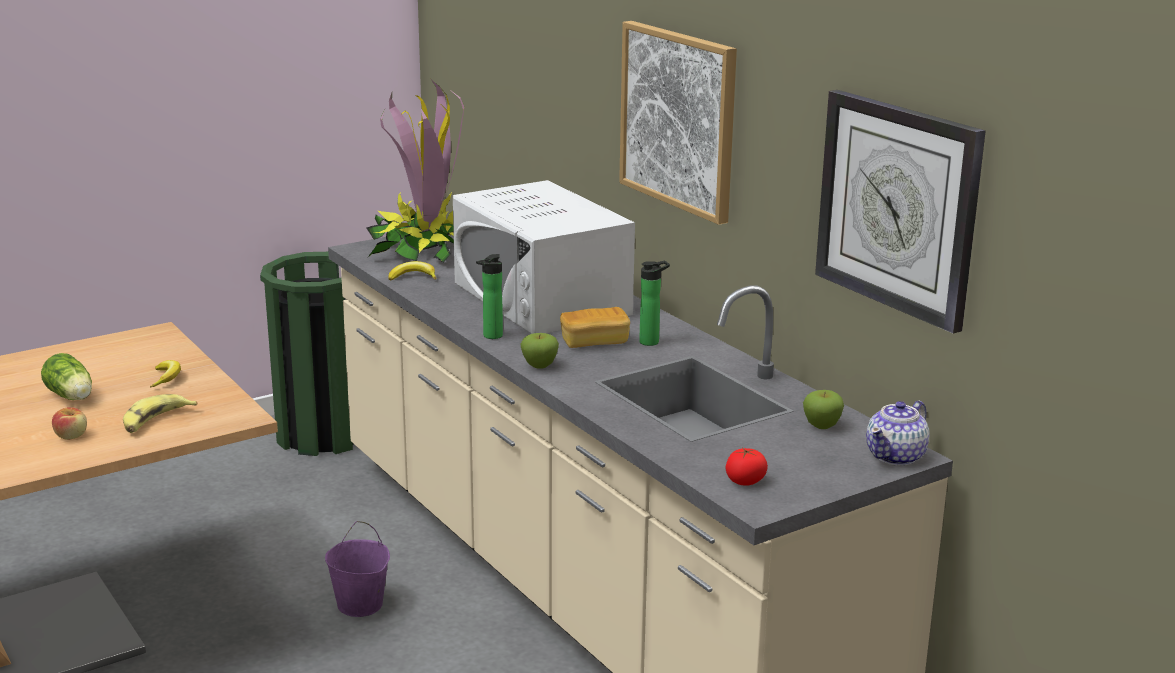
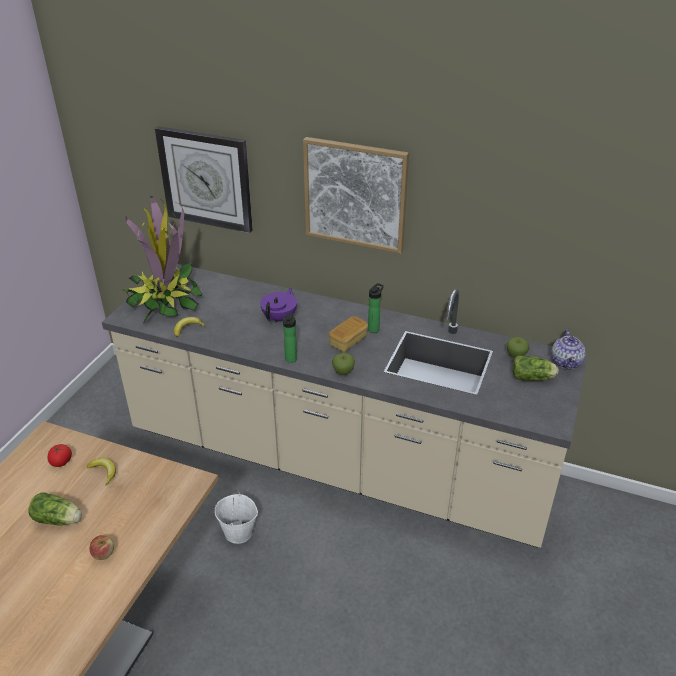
camera: 35 degrees left, 15 degrees up
banana [123,394,198,433] -> none
green trash can [260,252,353,456] -> none
purple bucket [325,521,390,617] -> white bucket [215,491,258,544]
white microwave [453,180,635,334] -> purple teapot [260,288,297,323]
tomato [725,448,768,486] -> tomato moved to [48,444,72,467]
wall clock [815,90,986,334] -> wall clock moved to [155,126,253,233]
none -> lettuce [512,355,558,381]

